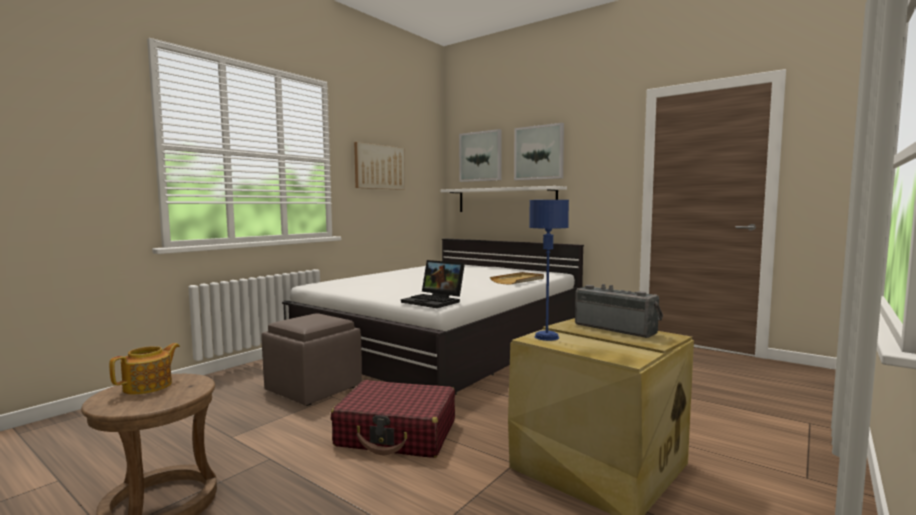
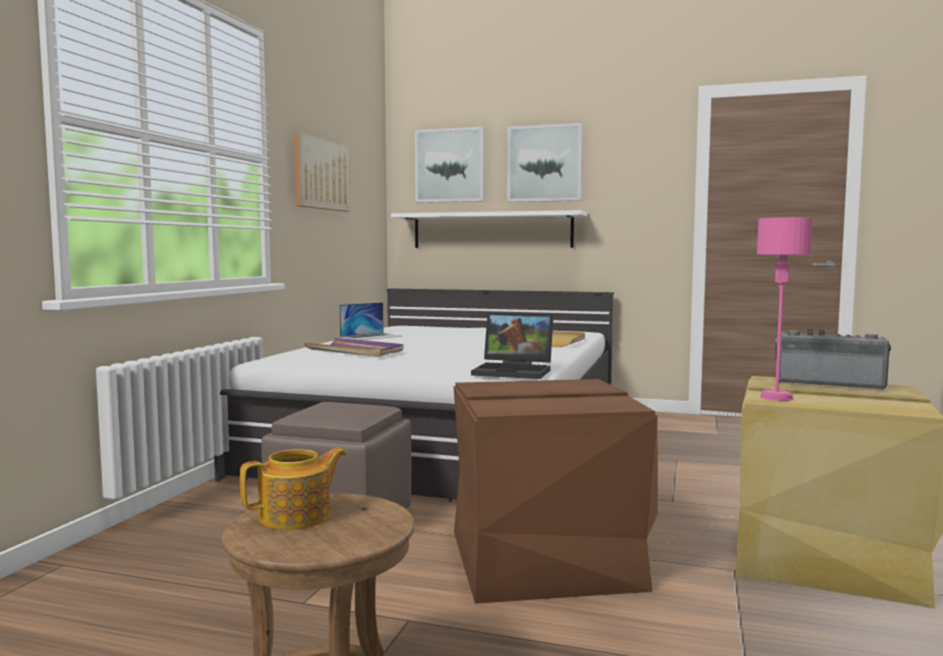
camera: 20 degrees left, 0 degrees up
teapot [109,343,180,395] -> teapot turned 45 degrees clockwise [240,448,347,530]
red suitcase [331,380,455,458] -> brown storage box [454,379,658,604]
blue table lamp [529,200,569,341] -> pink table lamp [757,217,813,401]
none -> purple tray [305,338,404,357]
none -> laptop [339,302,402,340]

